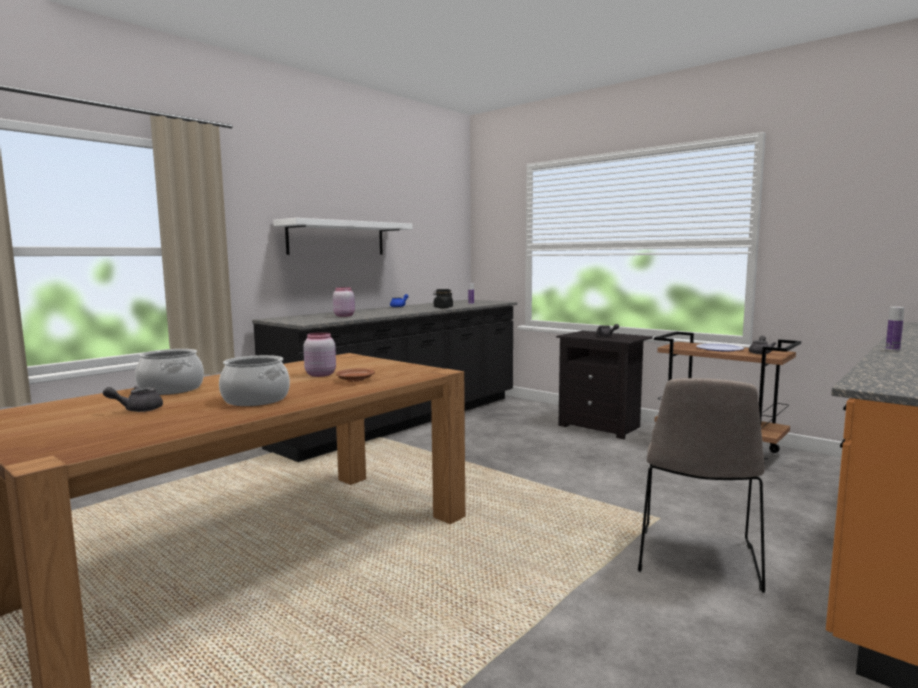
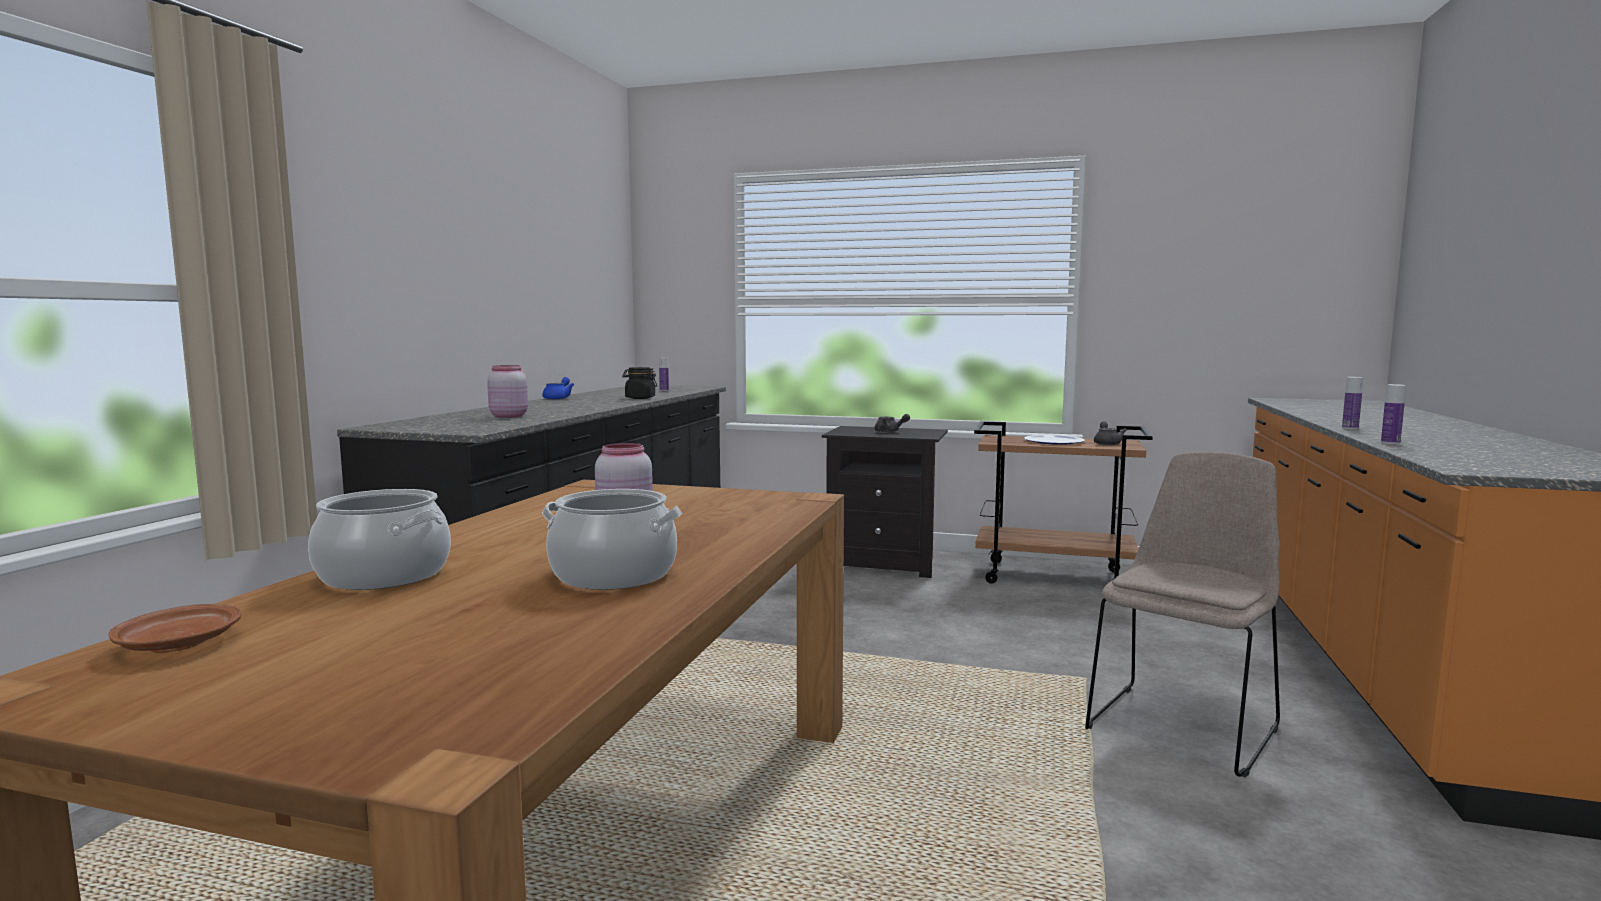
camera: 25 degrees left, 0 degrees up
grey teapot [103,386,163,412] -> none
white shelf [273,218,413,255] -> none
brown plate [336,368,375,382] -> brown plate moved to [108,604,241,653]
beige chair [638,378,765,593] -> beige chair turned 135 degrees counterclockwise [1085,452,1280,777]
none -> bottle [1381,384,1406,444]

